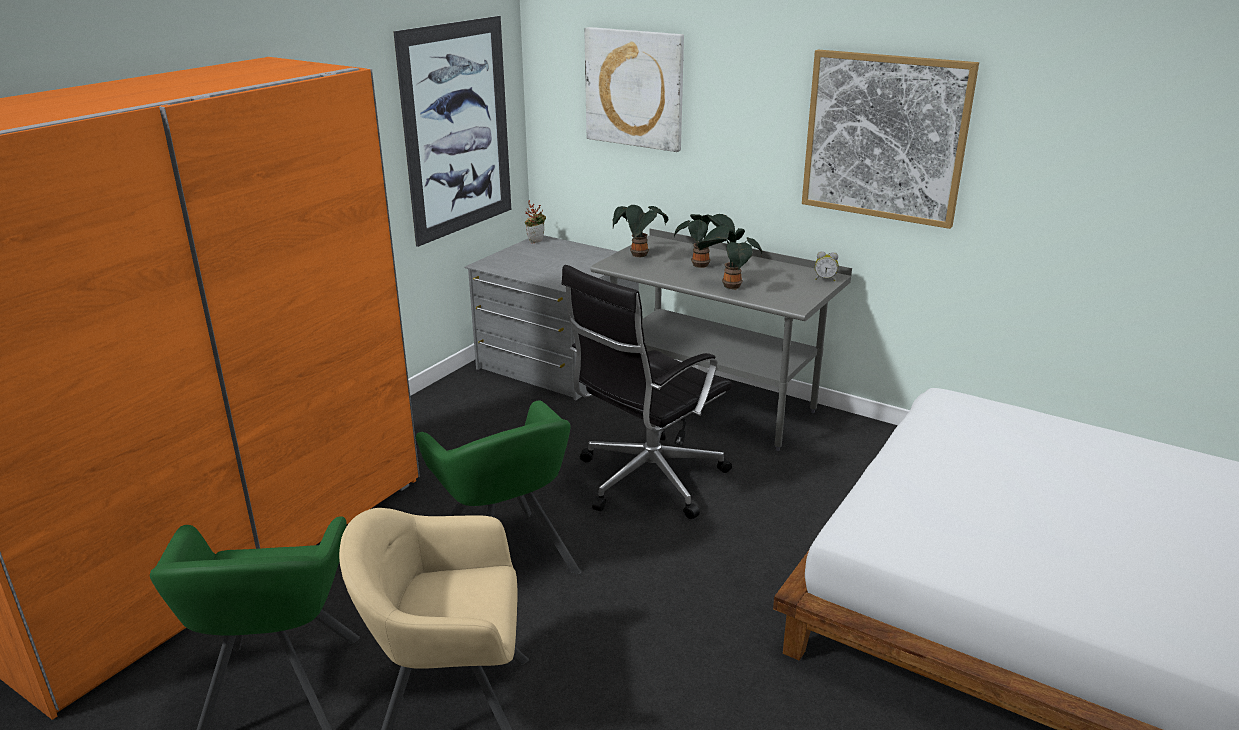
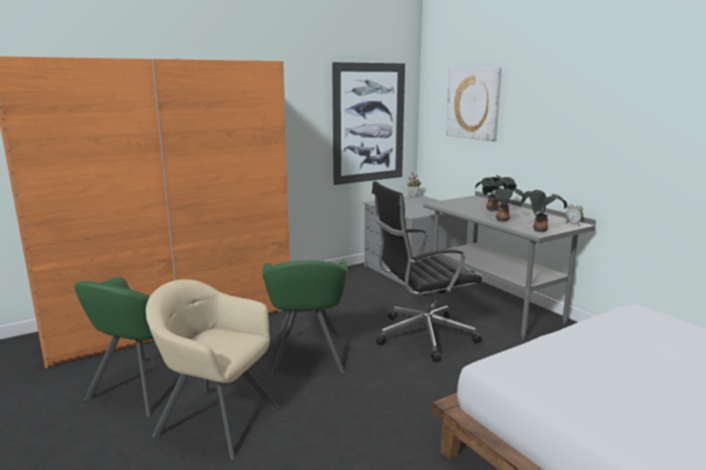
camera: 25 degrees right, 10 degrees down
potted plant [613,205,668,257] -> potted plant moved to [520,190,567,232]
picture [802,50,979,229] -> none

